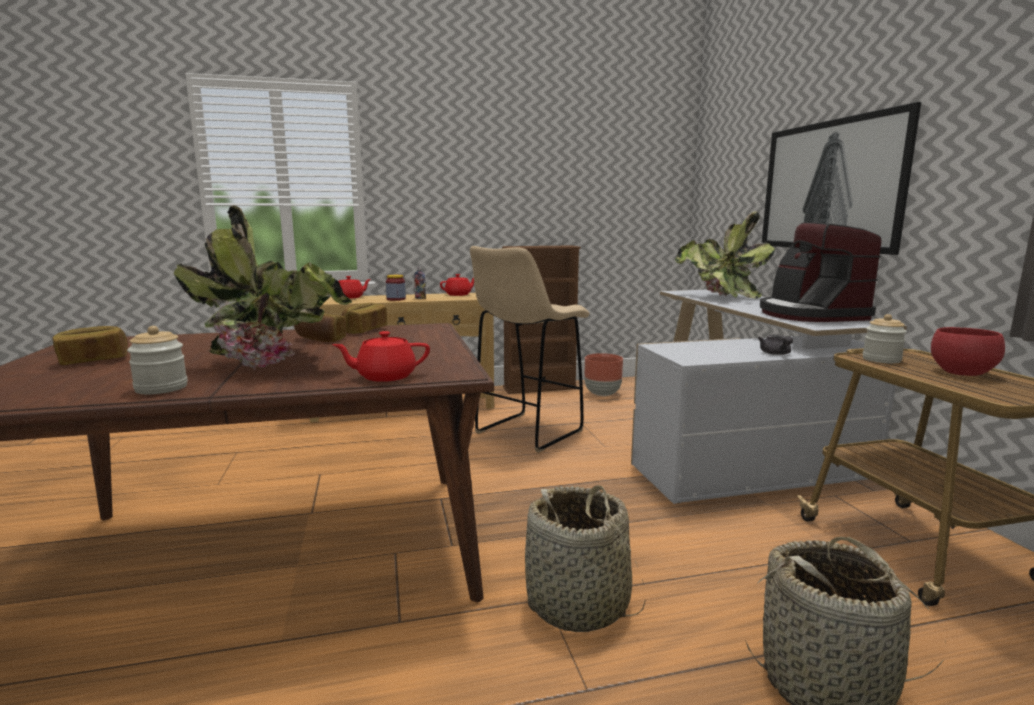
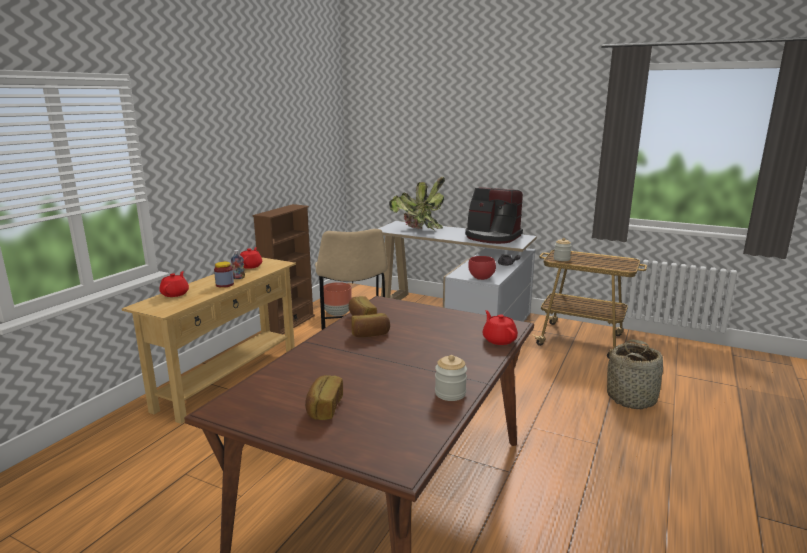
camera: 50 degrees left, 5 degrees up
potted plant [174,205,352,370] -> none
red teapot [332,331,430,382] -> red teapot turned 135 degrees clockwise [482,310,518,345]
basket [525,485,646,632] -> none
picture [762,102,921,255] -> none
red bowl [931,327,1005,376] -> red bowl moved to [468,256,496,280]

